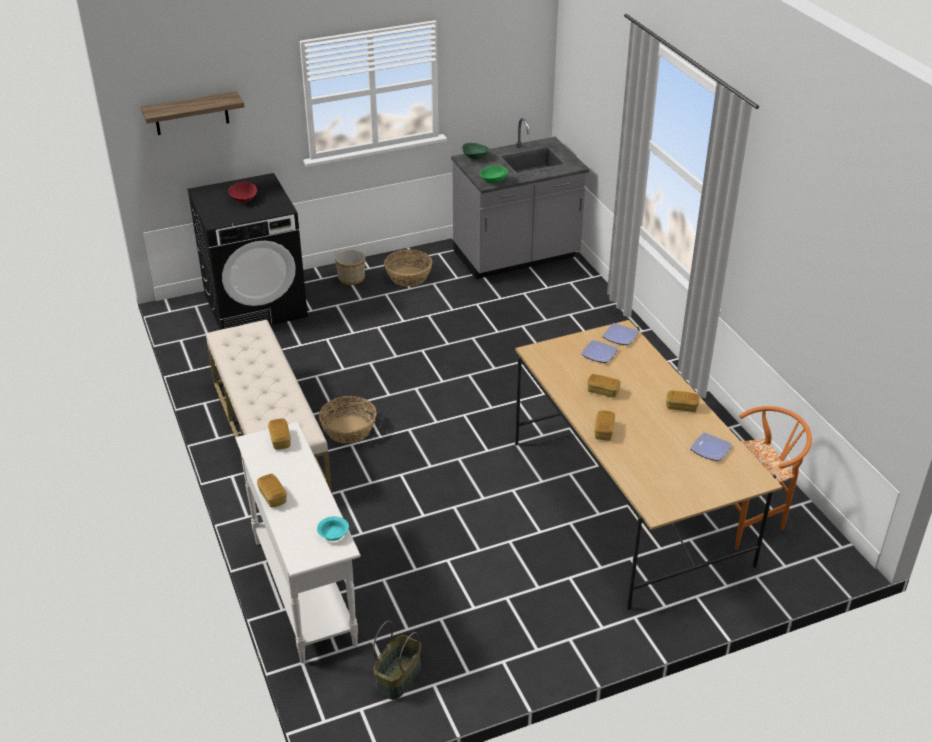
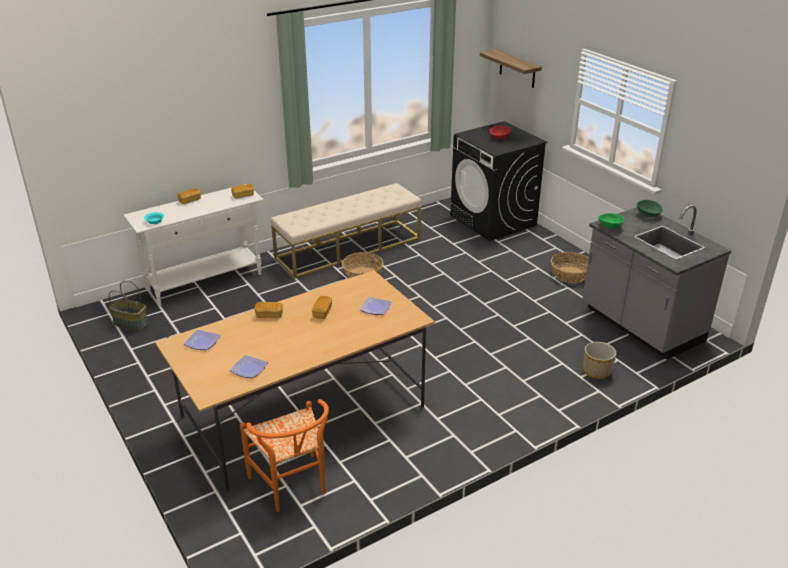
camera: 80 degrees right, 5 degrees down
planter [335,249,365,285] -> planter moved to [583,342,616,379]
plate [602,323,639,345] -> plate moved to [184,330,220,350]
bread [666,390,700,412] -> none

